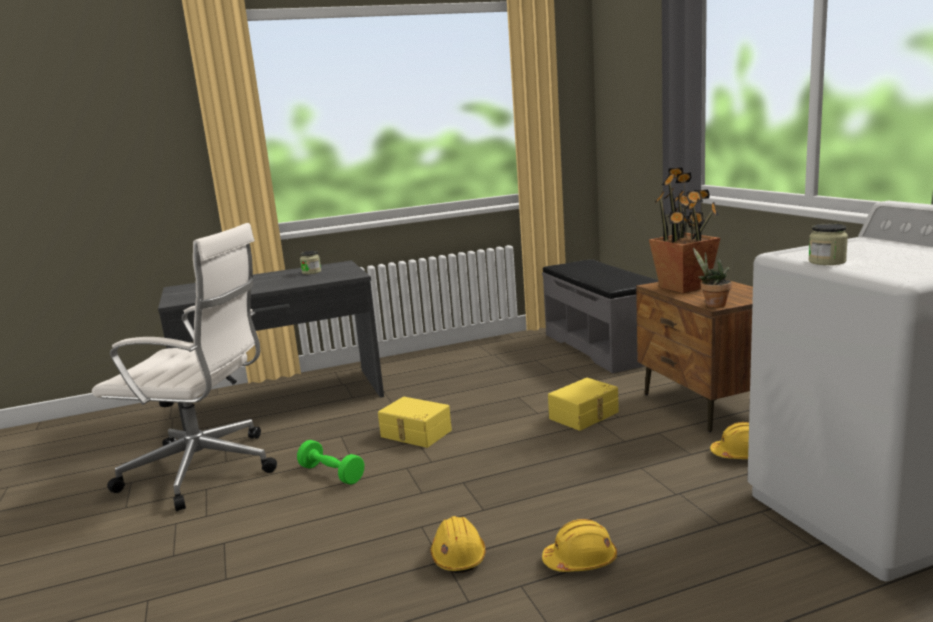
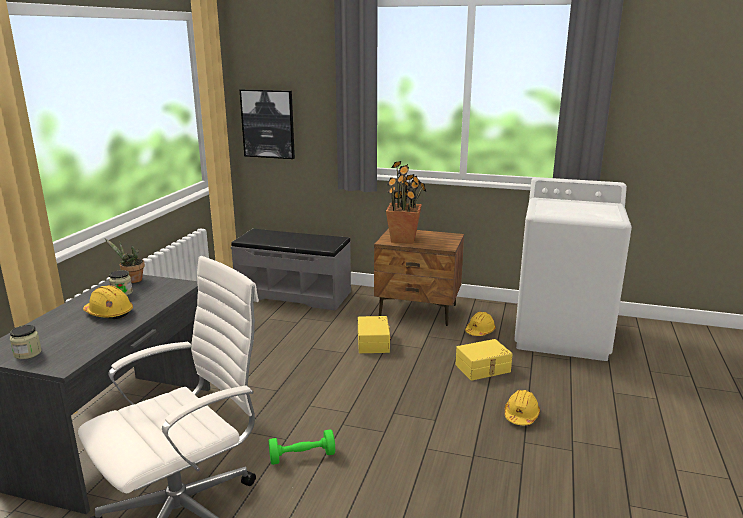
camera: 55 degrees left, 5 degrees up
yellow storage box [378,397,452,448] -> yellow storage box moved to [456,339,512,381]
yellow hard hat [431,516,486,573] -> yellow hard hat moved to [83,285,133,320]
potted plant [693,248,732,308] -> potted plant moved to [105,238,145,283]
jar [808,224,848,265] -> jar moved to [10,325,42,359]
none -> picture [240,89,295,159]

